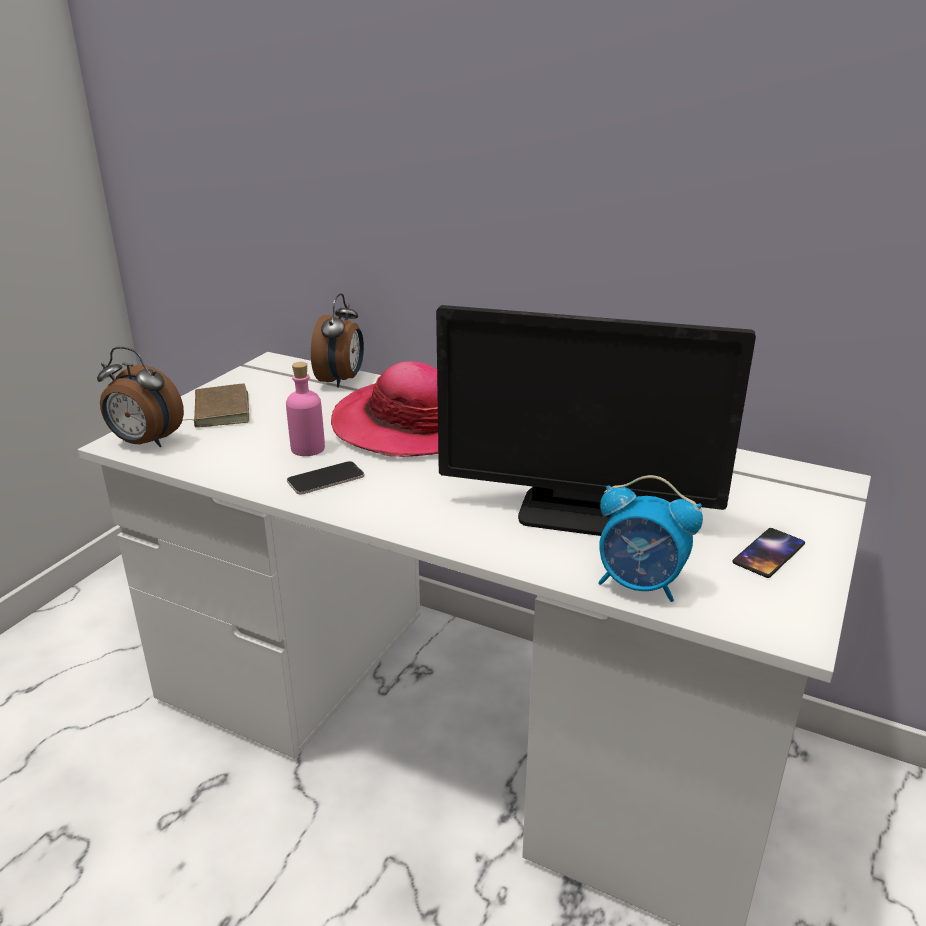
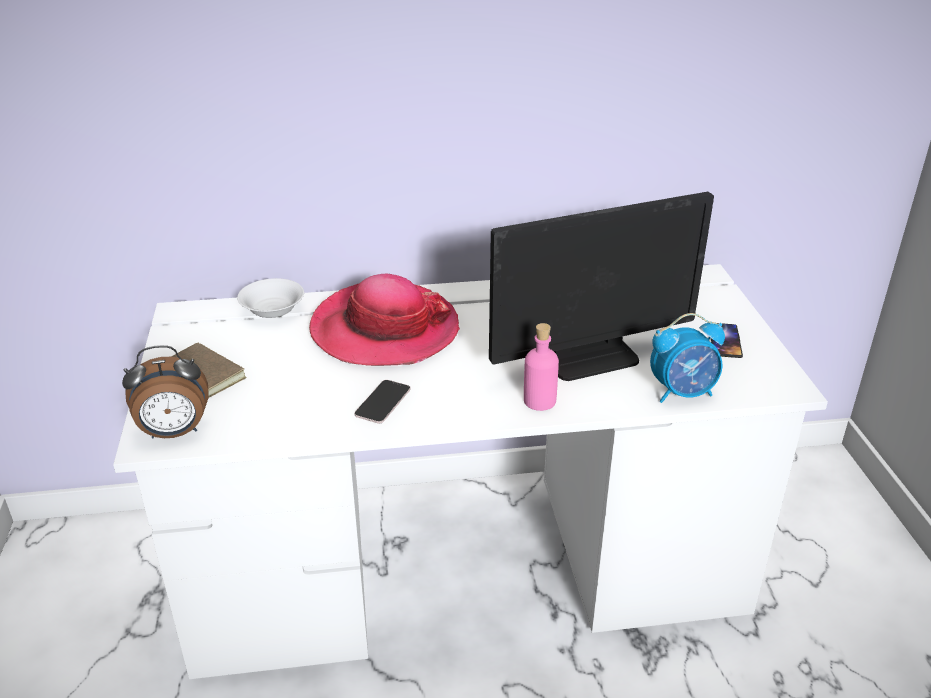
camera: 35 degrees left, 5 degrees up
pink bottle [286,362,325,456] -> pink bottle moved to [524,323,559,411]
alarm clock [311,293,364,388] -> white bowl [237,278,304,318]

